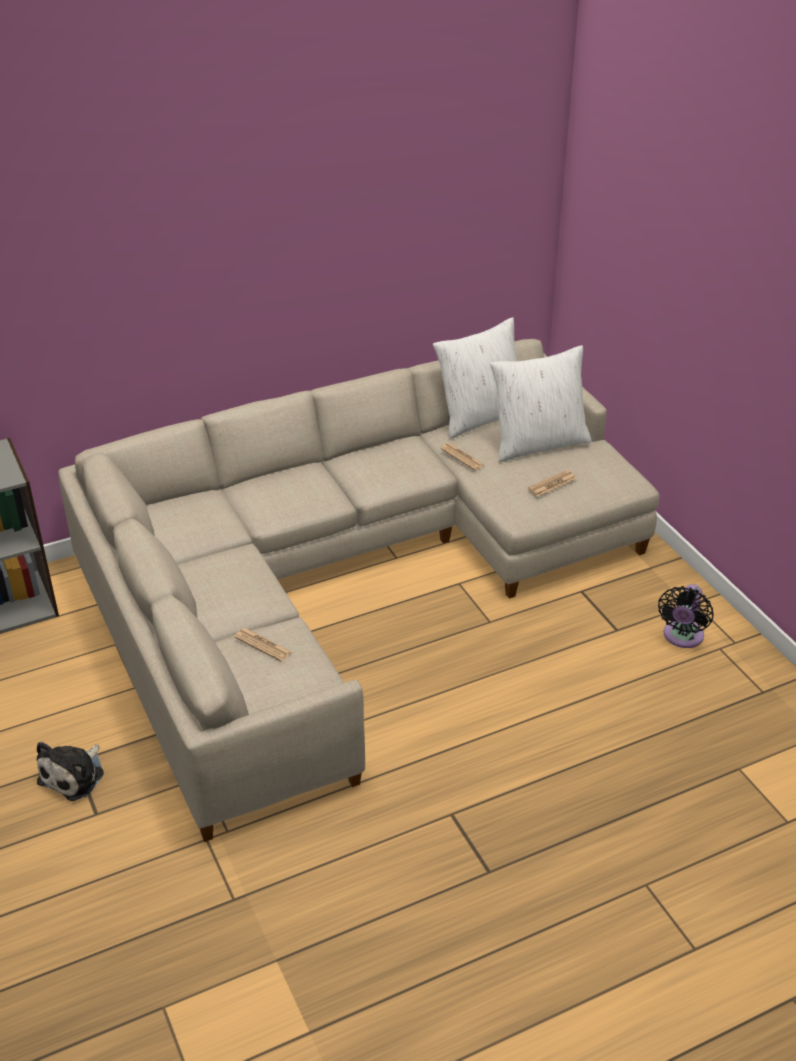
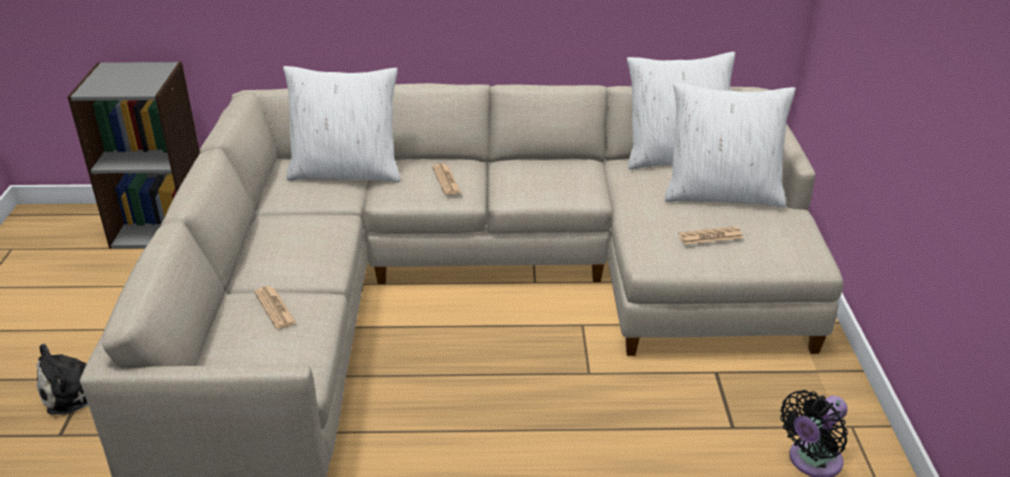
camera: 25 degrees right, 5 degrees down
newspaper [440,443,484,470] -> newspaper moved to [432,164,461,195]
none -> white pillow [283,66,400,183]

